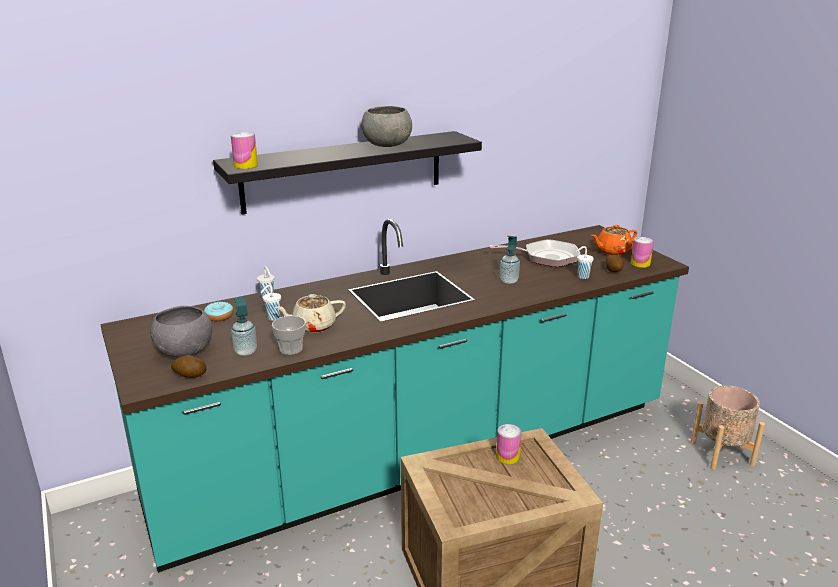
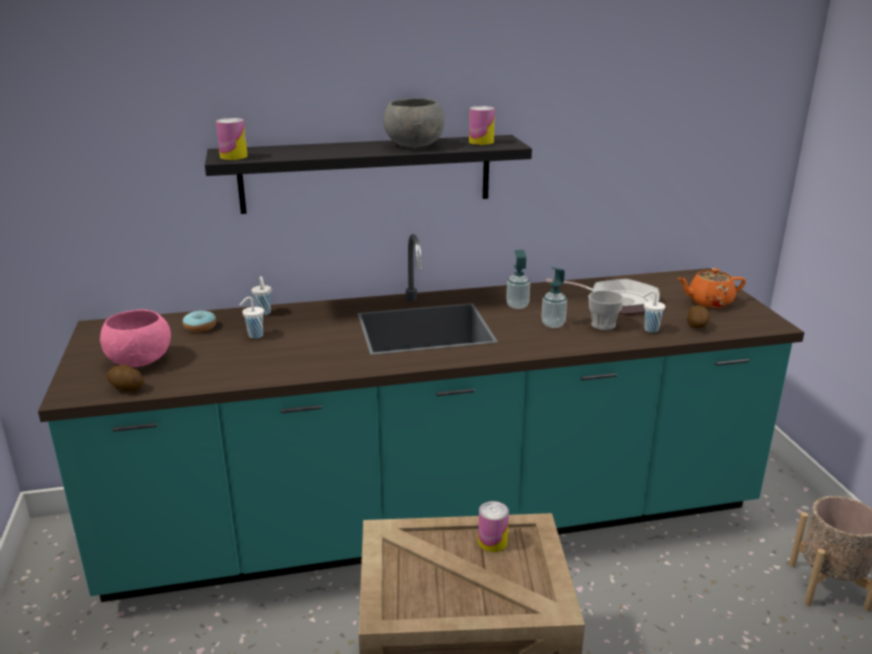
camera: 15 degrees right, 0 degrees up
grey bowl [150,306,212,357] -> pink bowl [100,309,171,367]
soap dispenser [231,296,257,356] -> soap dispenser moved to [506,250,530,309]
cup [272,316,306,355] -> cup moved to [589,290,624,330]
beige teapot [275,294,346,333] -> none
can [631,237,654,268] -> can moved to [469,106,495,145]

